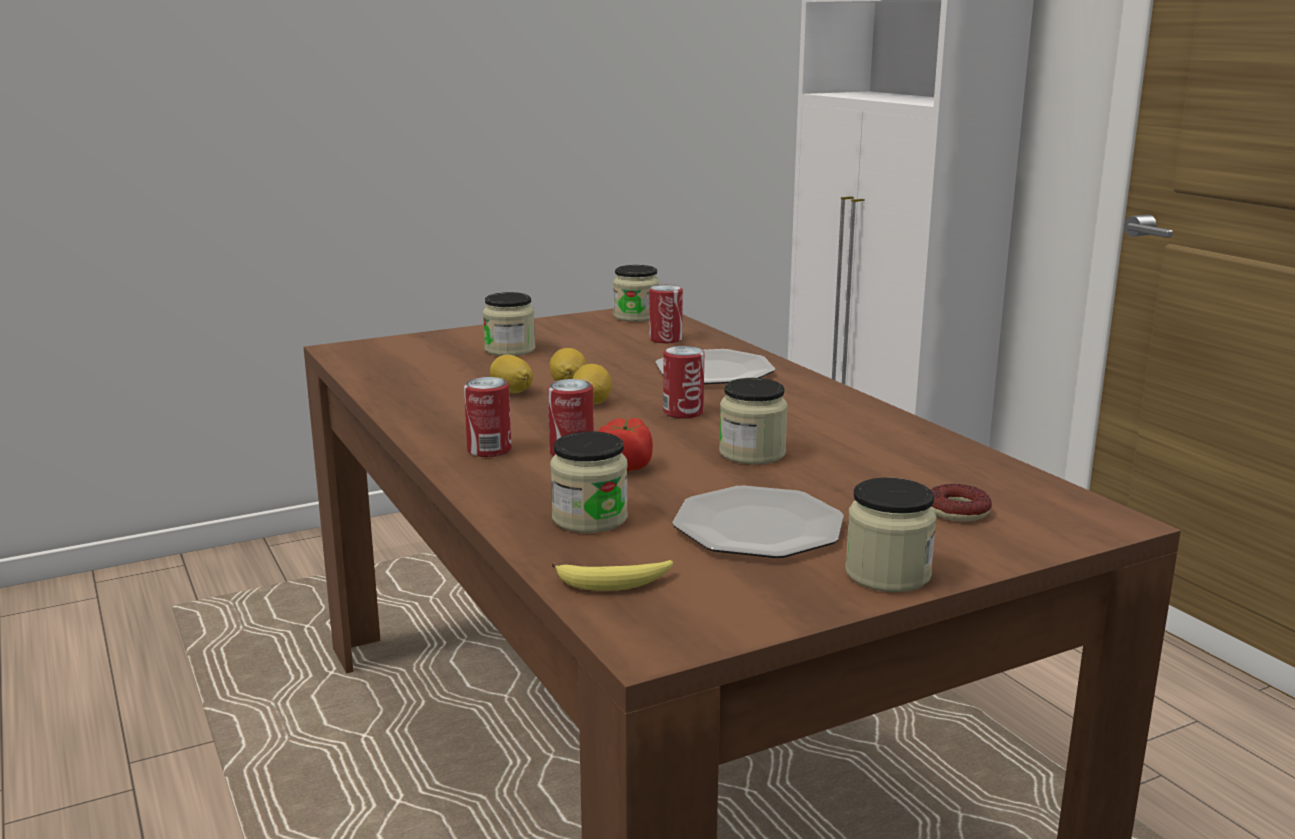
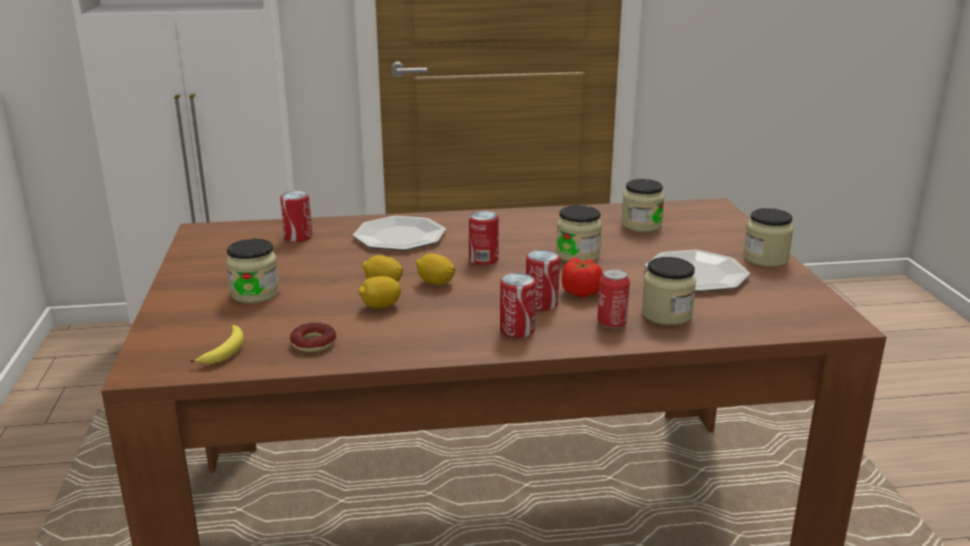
camera: 70 degrees left, 5 degrees up
banana [552,560,673,591] -> banana moved to [190,325,244,364]
jar [613,265,659,322] -> jar moved to [621,179,664,232]
donut [931,484,992,522] -> donut moved to [290,323,336,352]
none -> can [597,269,630,329]

